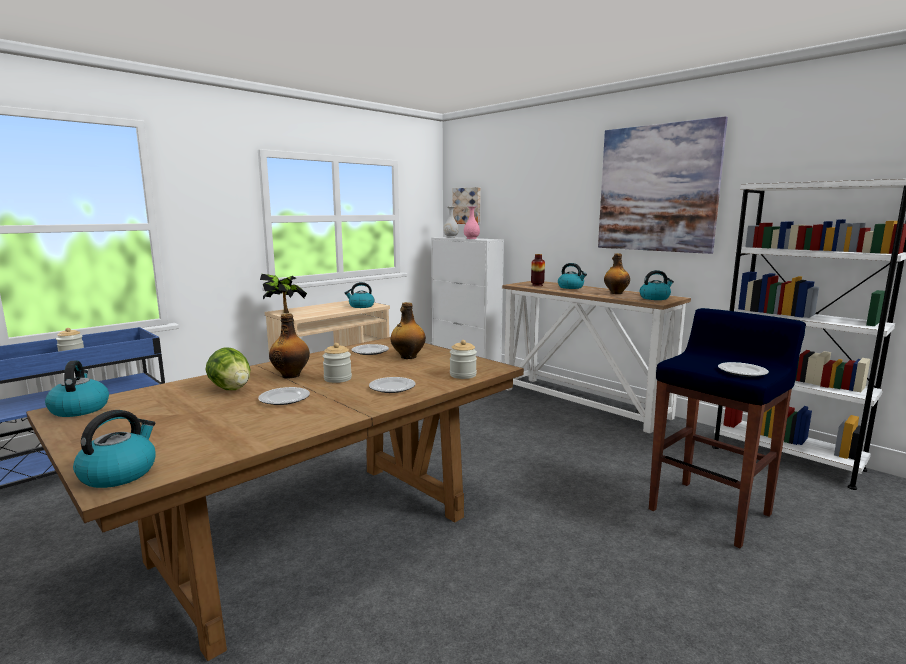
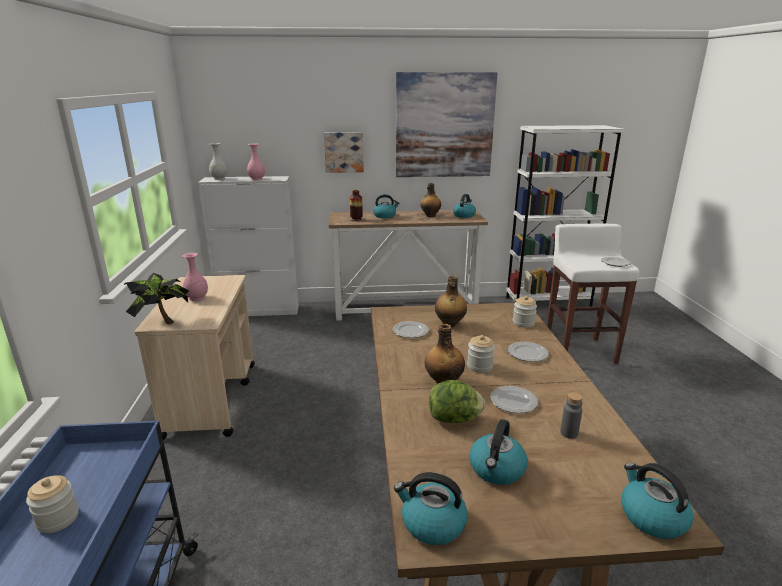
camera: 50 degrees left, 10 degrees up
kettle [345,282,374,308] -> kettle moved to [469,419,528,485]
picture [452,187,481,224] -> picture moved to [324,132,364,173]
blue stool [649,308,806,548] -> white stool [547,224,640,364]
none -> pink vase [183,253,208,301]
none -> grey bottle [560,392,583,439]

